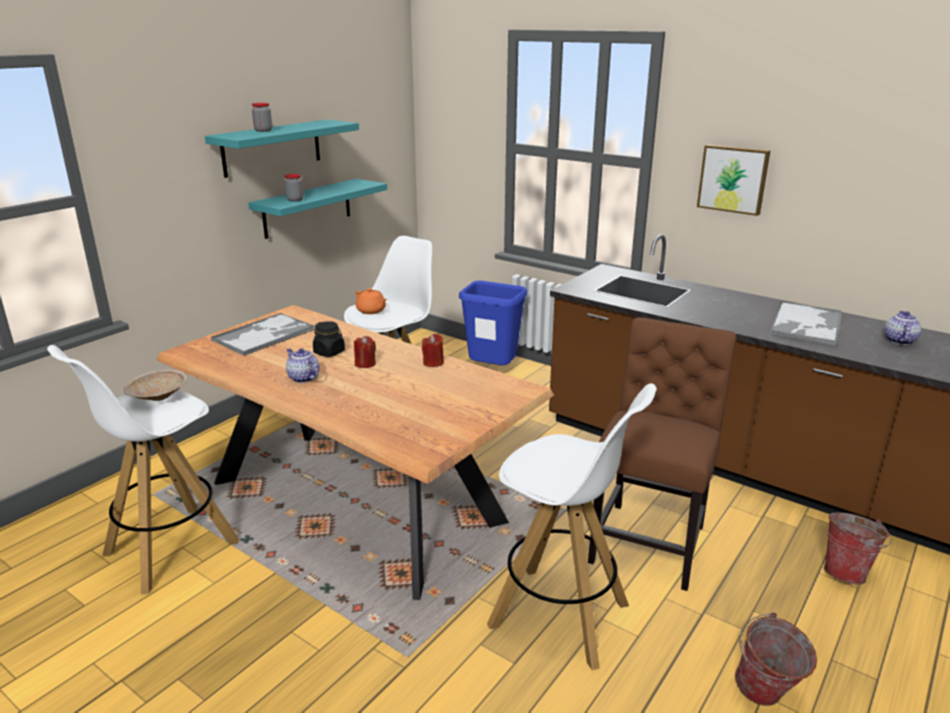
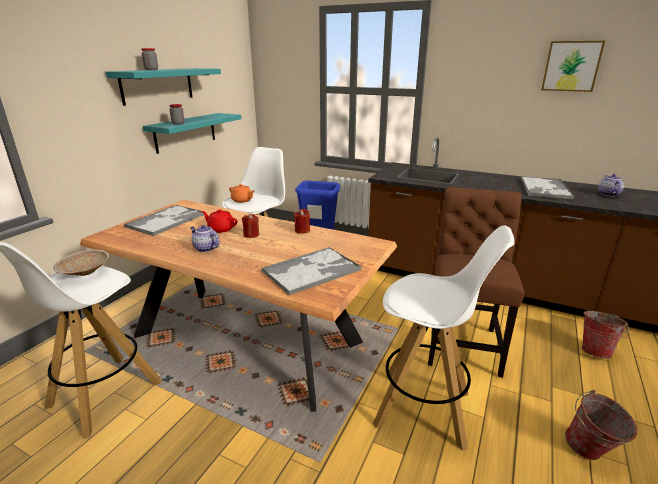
camera: 10 degrees left, 0 degrees up
black jar [313,321,345,357] -> red teapot [201,209,237,233]
picture [697,144,770,216] -> picture moved to [541,41,605,92]
none -> tray [261,247,361,296]

